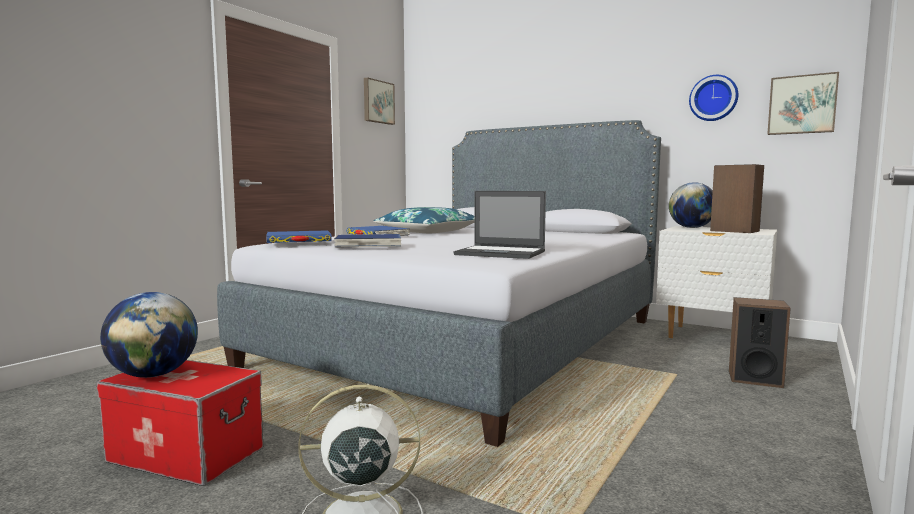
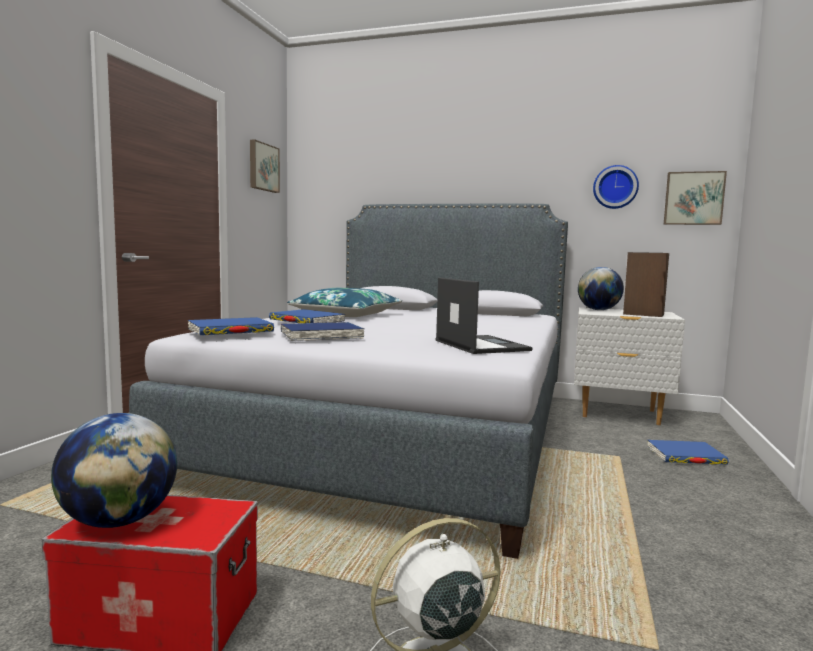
camera: 15 degrees left, 0 degrees up
laptop [453,191,546,259] -> laptop turned 120 degrees counterclockwise [435,278,533,354]
speaker [729,297,791,388] -> blue book [647,440,729,465]

